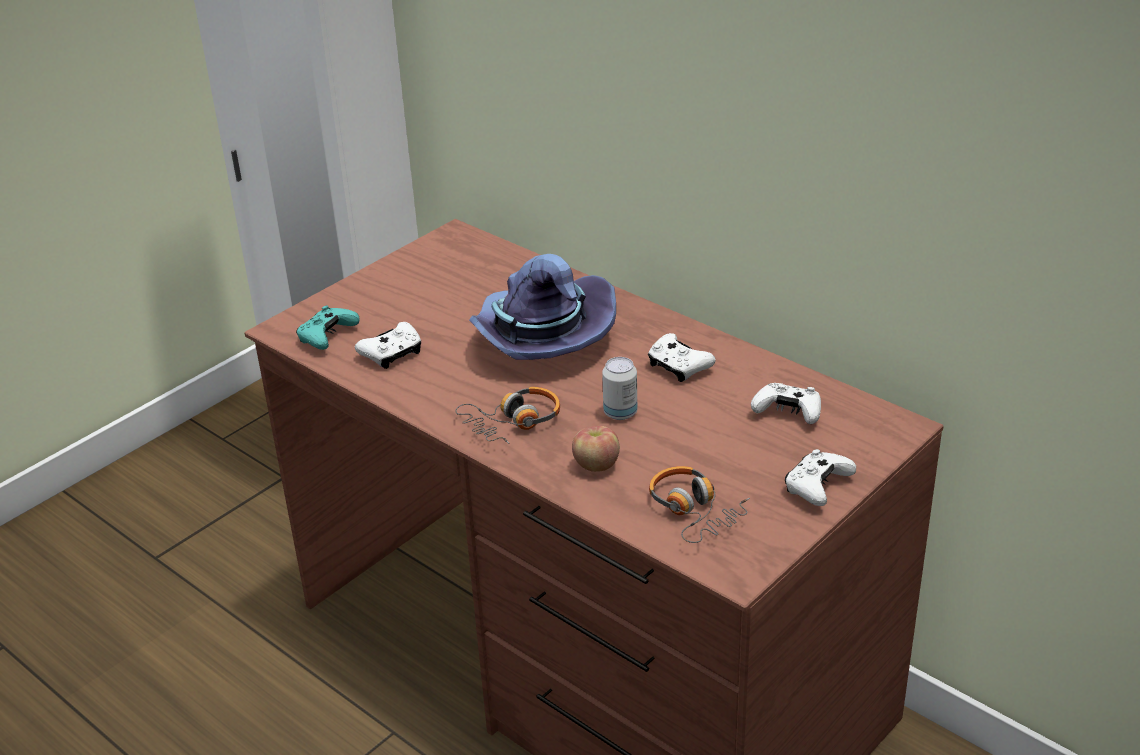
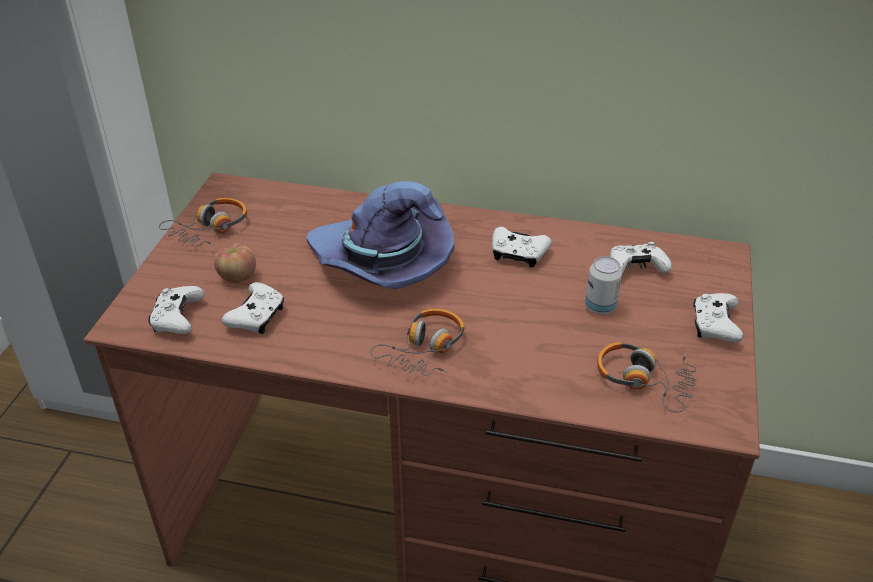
camera: 30 degrees left, 5 degrees up
turquoise game controller [296,305,360,350] -> white game controller [148,286,204,334]
apple [572,426,620,472] -> apple moved to [214,243,256,283]
can [602,357,637,420] -> can moved to [585,257,622,315]
none -> headphones [159,198,247,246]

